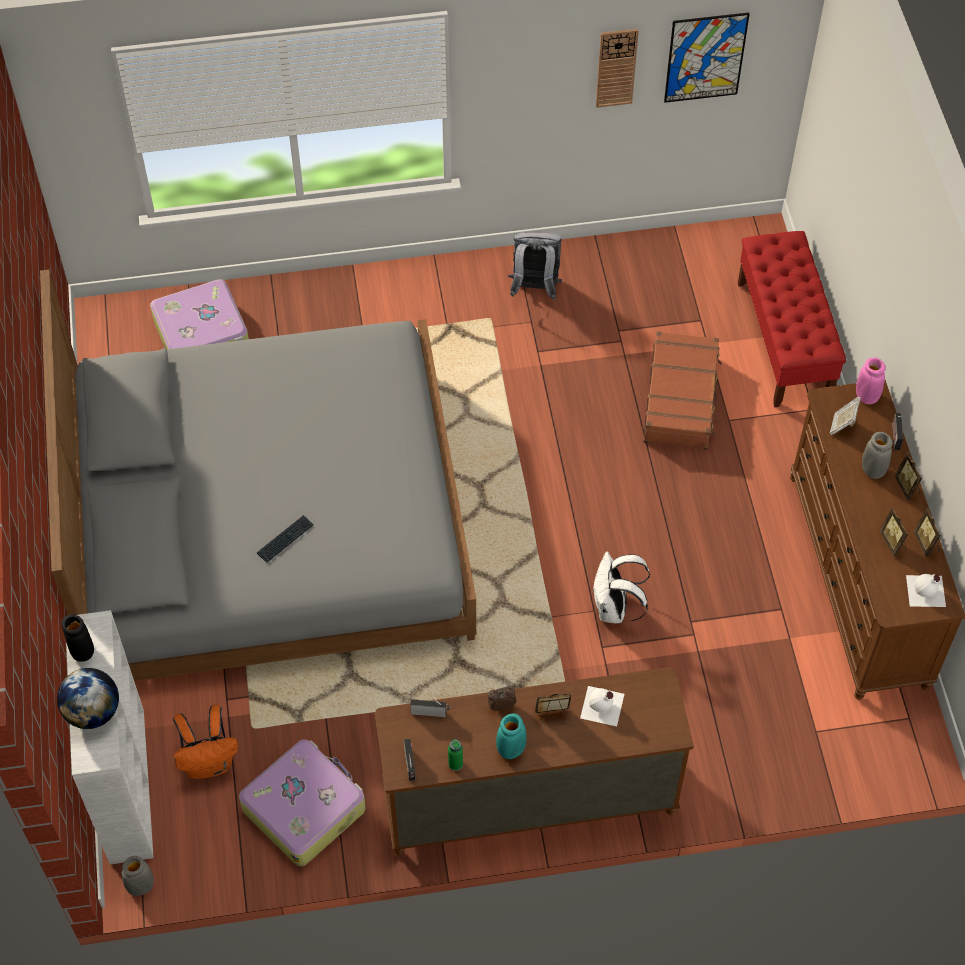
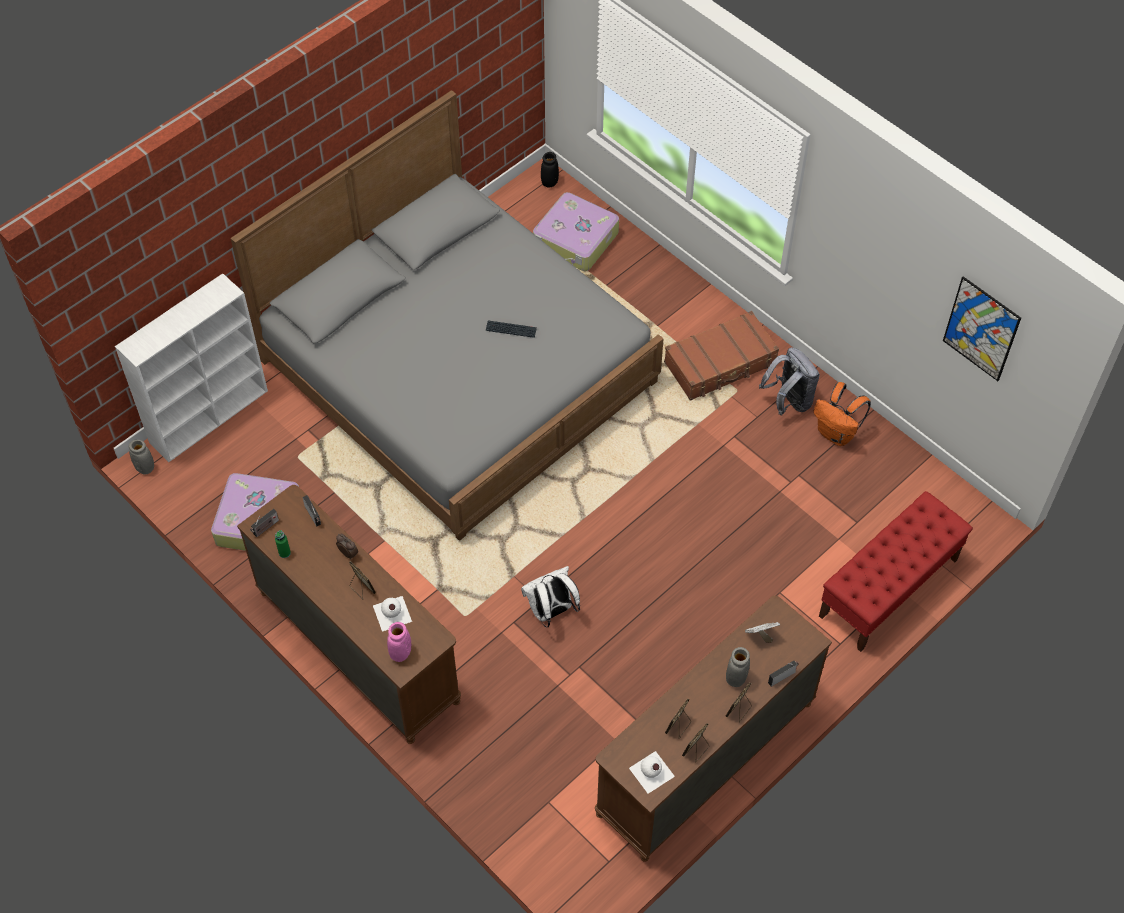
camera: 55 degrees right, 0 degrees up
globe [57,668,119,729] -> none
black vase [62,614,94,662] -> black vase moved to [541,152,559,188]
orange backpack [173,705,238,779] -> orange backpack moved to [814,382,871,446]
keyboard [257,515,313,563] -> keyboard moved to [485,320,537,338]
turquoise vase [496,713,526,759] -> none
wall clock [596,29,639,108] -> none
brown suitcase [644,331,721,450] -> brown suitcase moved to [664,311,779,401]
pink vase [856,357,886,404] -> pink vase moved to [387,622,411,662]

